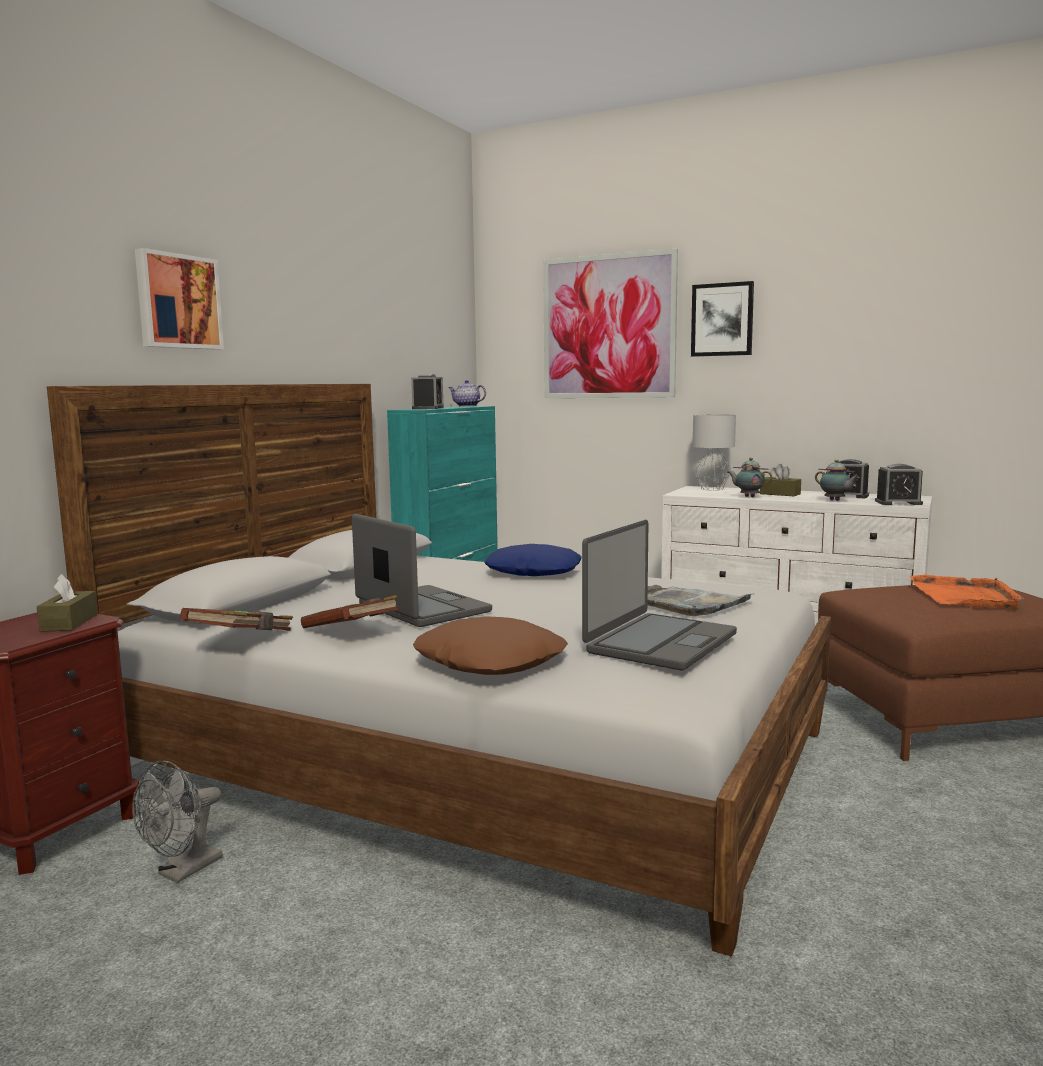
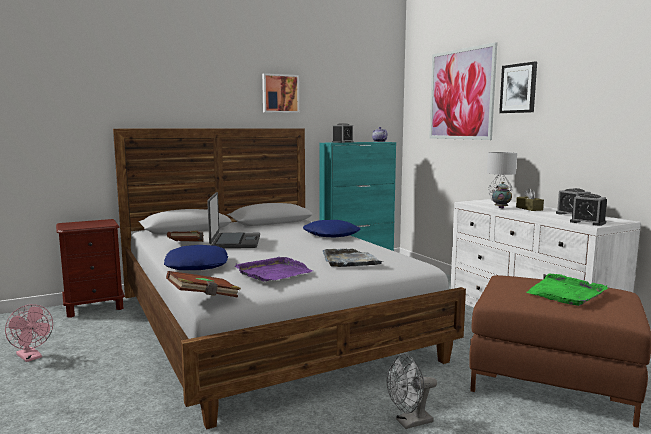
camera: 35 degrees right, 0 degrees up
brown tissue box [37,574,97,632] -> none
grey fan [132,760,223,883] -> grey fan moved to [387,354,437,429]
picture [135,248,224,350] -> picture moved to [262,73,299,113]
brown book [180,608,294,631] -> brown book moved to [166,271,241,298]
brown pillow [413,616,568,675] -> blue pillow [164,245,228,270]
laptop [582,520,737,670] -> purple tray [235,257,313,282]
teapot [815,459,860,501] -> none
orange tray [910,575,1024,608] -> green tray [526,274,608,306]
none -> pink fan [5,304,53,362]

